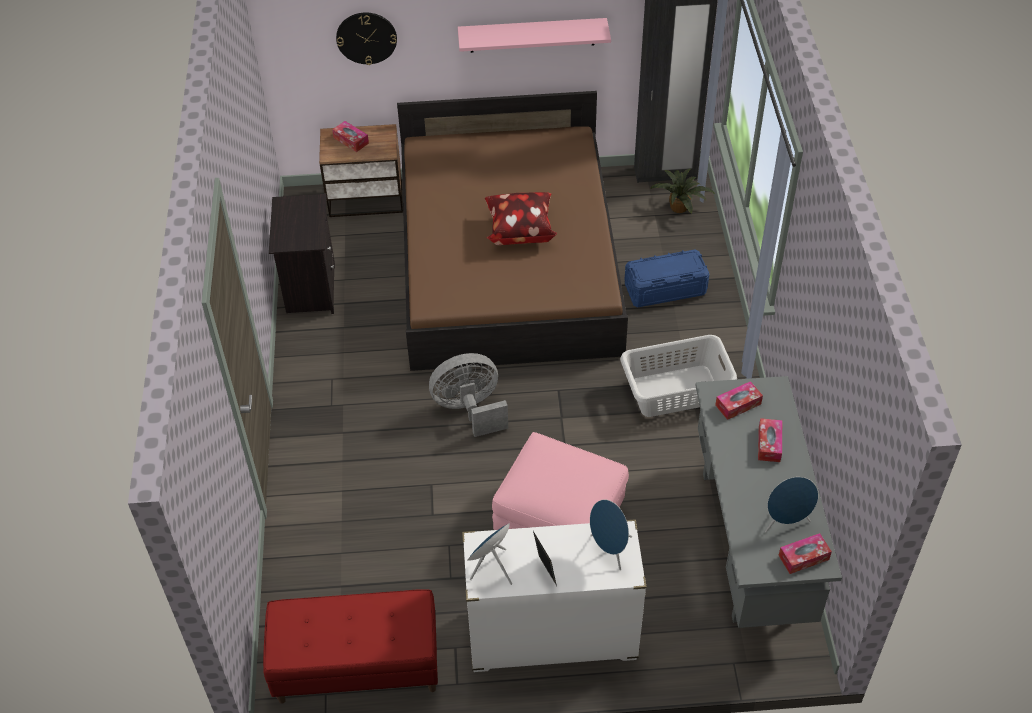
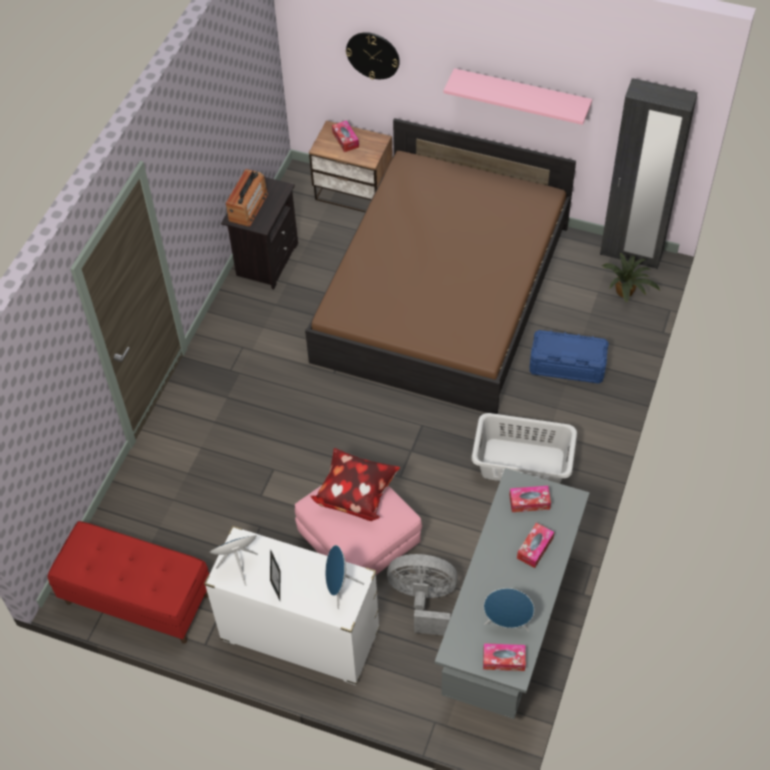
camera: 25 degrees right, 5 degrees up
grey fan [429,353,508,437] -> grey fan moved to [387,554,458,635]
pillow [485,192,557,245] -> pillow moved to [310,448,400,521]
none -> radio [226,169,268,226]

